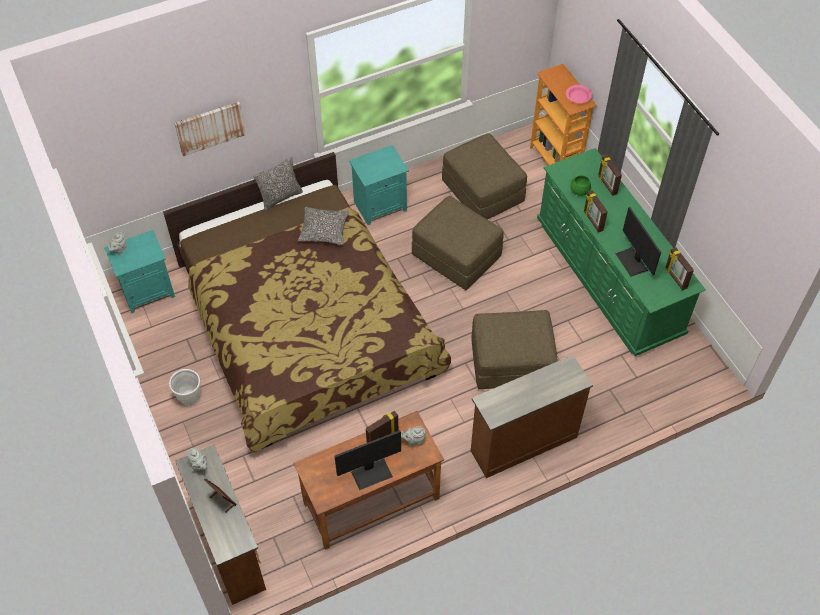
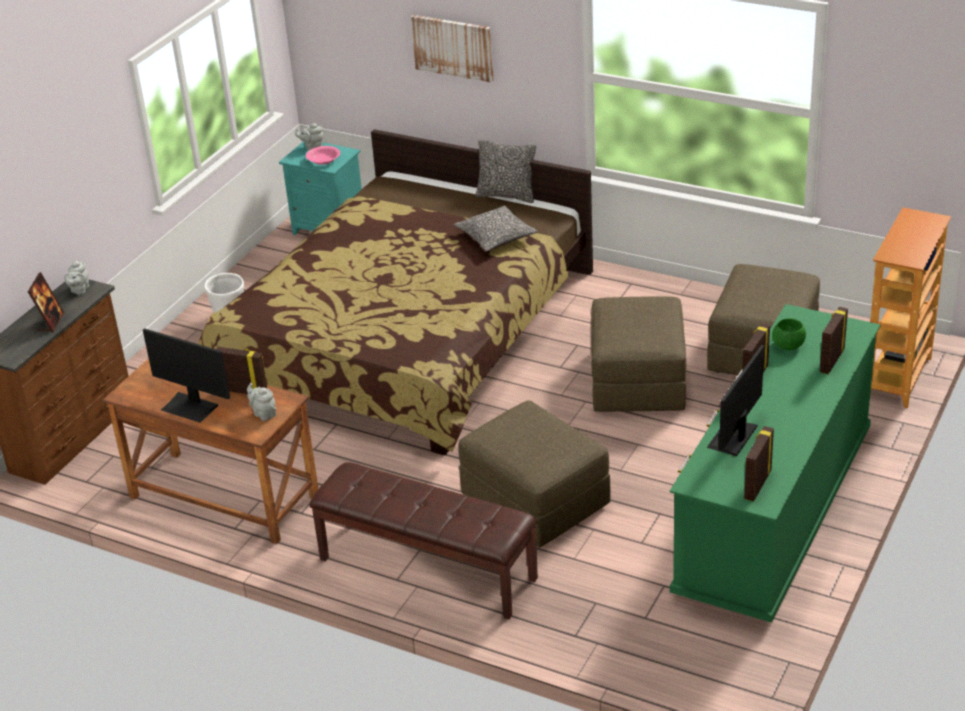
camera: 55 degrees right, 20 degrees down
turquoise nightstand [349,145,409,225] -> none
brown dresser [471,355,593,478] -> brown bench [309,462,538,620]
pink bowl [566,85,592,103] -> pink bowl moved to [306,146,340,165]

